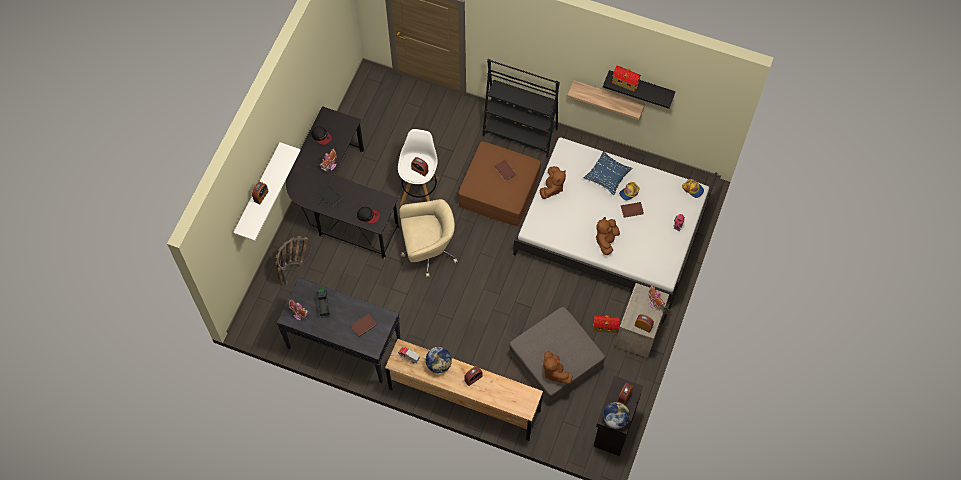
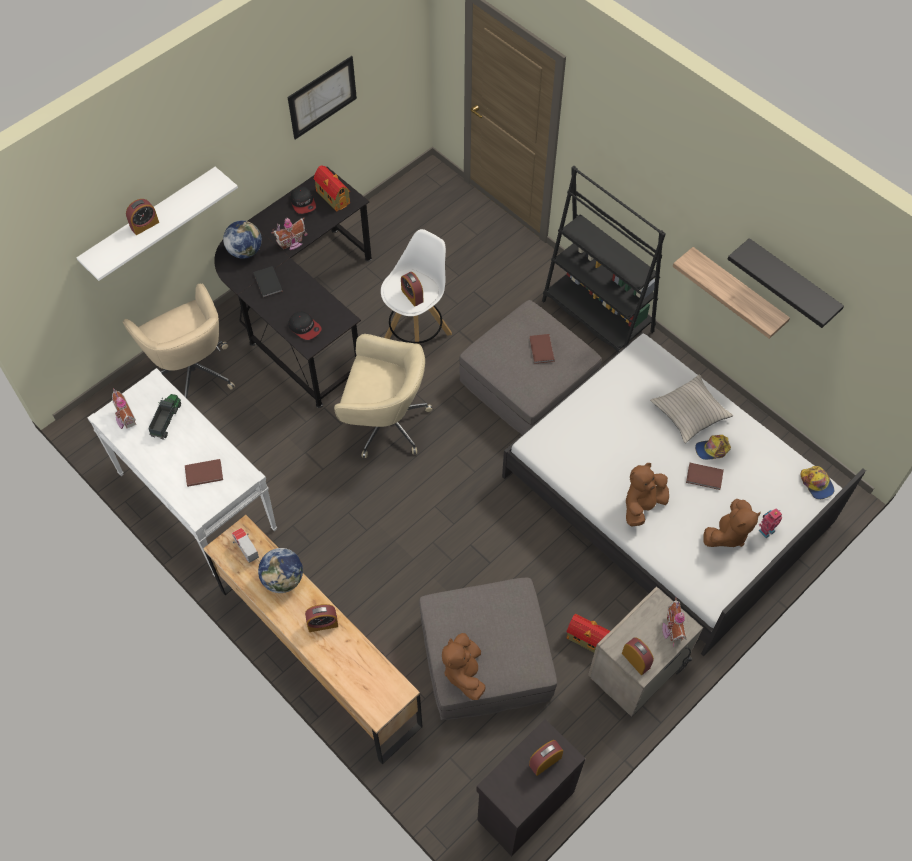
camera: 25 degrees right, 5 degrees down
basket [275,236,311,285] -> beige office chair [123,284,235,399]
black console table [276,277,401,383] -> white console table [87,368,277,576]
brown ottoman [458,141,541,227] -> grey ottoman [459,300,601,435]
brown plush toy [539,166,566,199] -> brown plush toy moved to [704,499,761,547]
blue pillow [584,151,632,195] -> beige pillow [650,374,733,443]
globe [603,402,630,429] -> globe moved to [223,220,262,259]
toy house [612,66,641,92] -> toy house moved to [314,165,350,212]
none -> picture [288,56,357,140]

